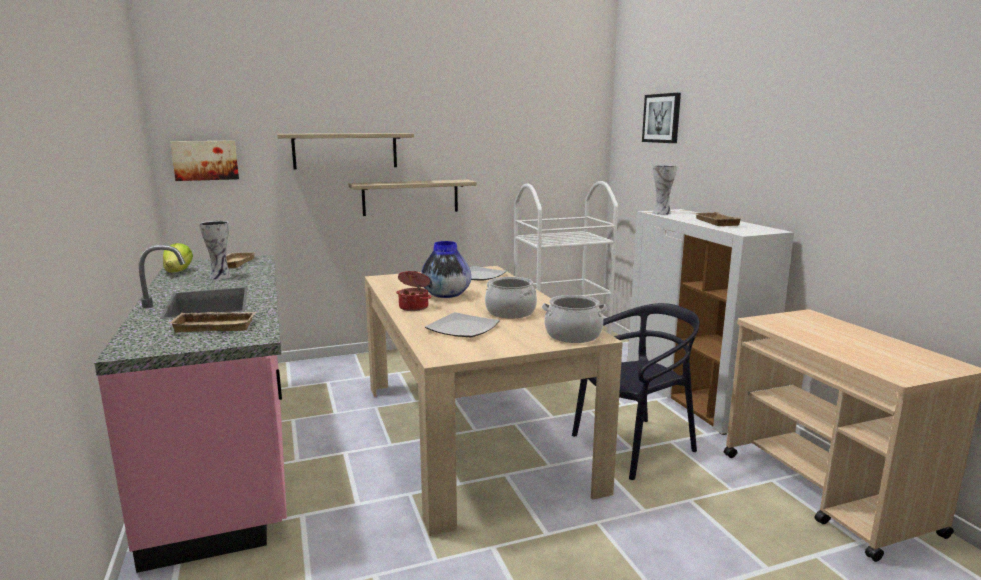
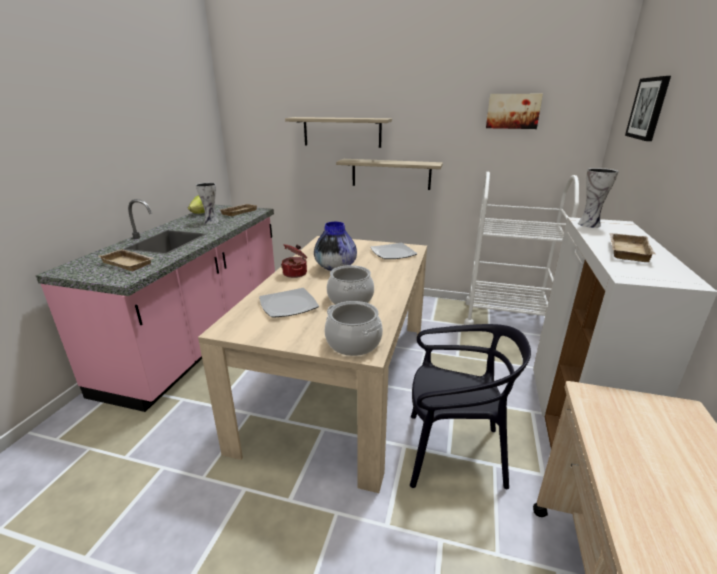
camera: 35 degrees right, 10 degrees up
picture [170,141,239,181] -> picture moved to [486,94,543,129]

